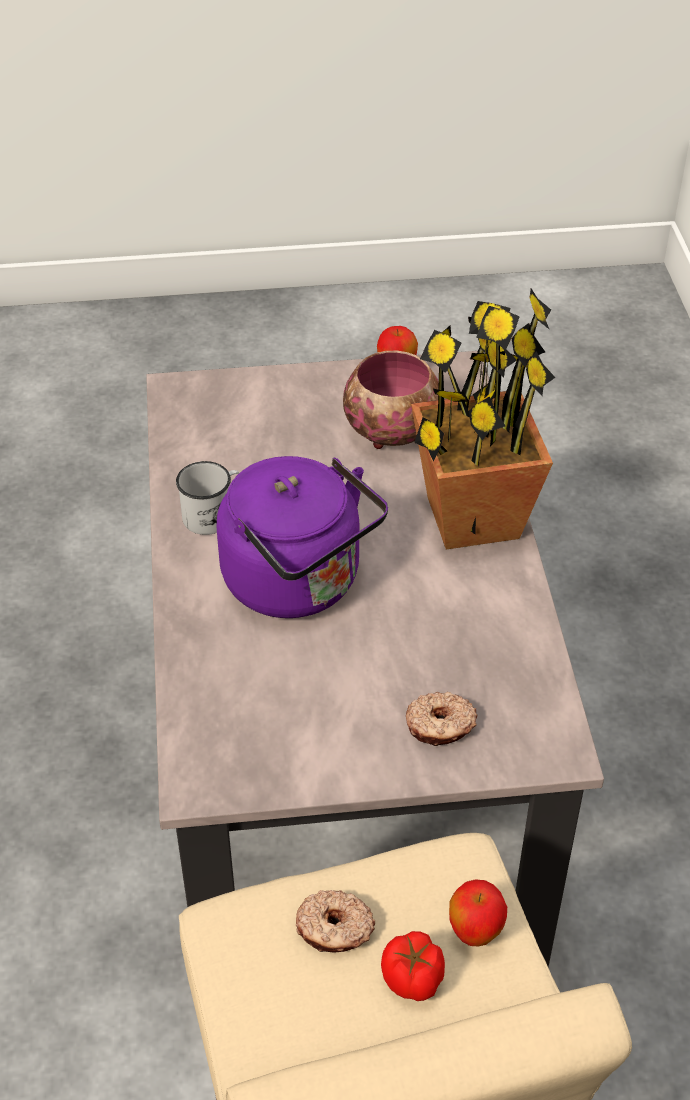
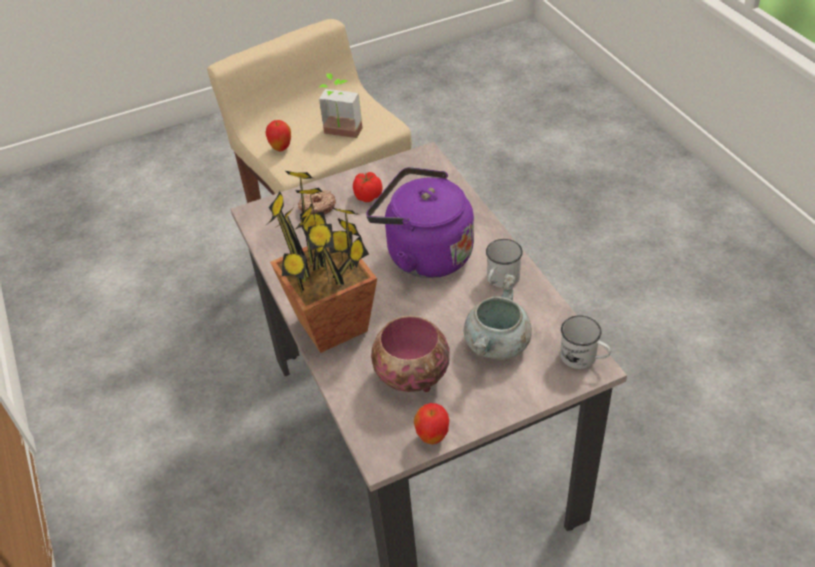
camera: 165 degrees right, 0 degrees up
donut [296,890,375,953] -> potted plant [319,73,363,138]
tomato [381,931,445,1001] -> tomato moved to [353,172,383,202]
none -> grey cooking pot [464,273,532,360]
none -> white mug [560,315,611,369]

